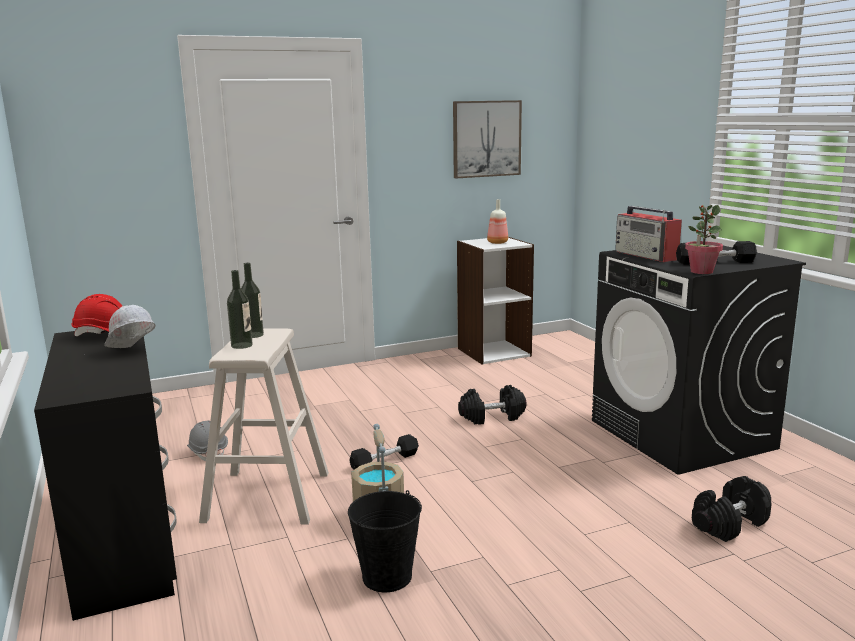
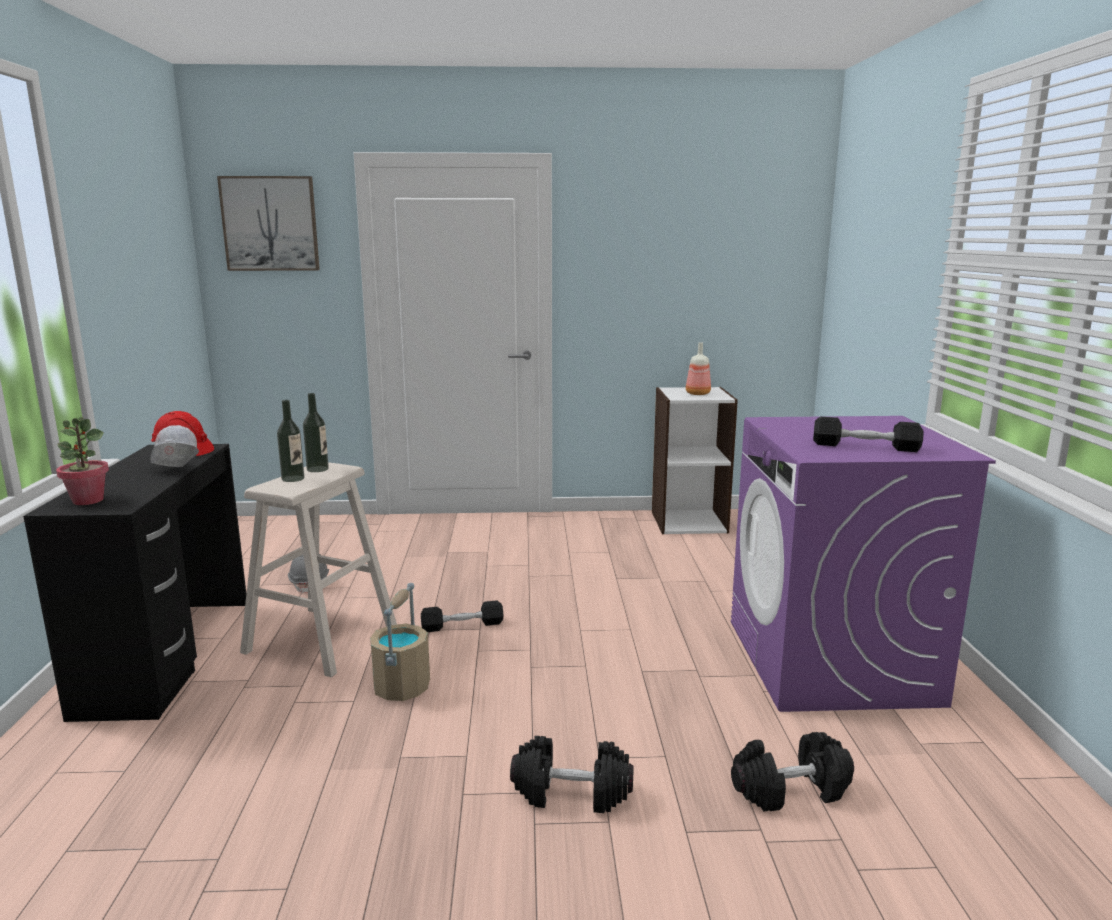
camera: 20 degrees right, 0 degrees up
black bucket [348,490,422,592] -> none
picture [453,100,522,178] -> picture moved to [217,176,320,271]
black dumbbell [458,385,527,425] -> black dumbbell moved to [510,736,634,813]
black washing machine [592,243,806,475] -> purple washing machine [731,416,996,712]
radio [615,206,682,262] -> none
potted plant [685,205,723,274] -> potted plant moved to [56,417,109,505]

